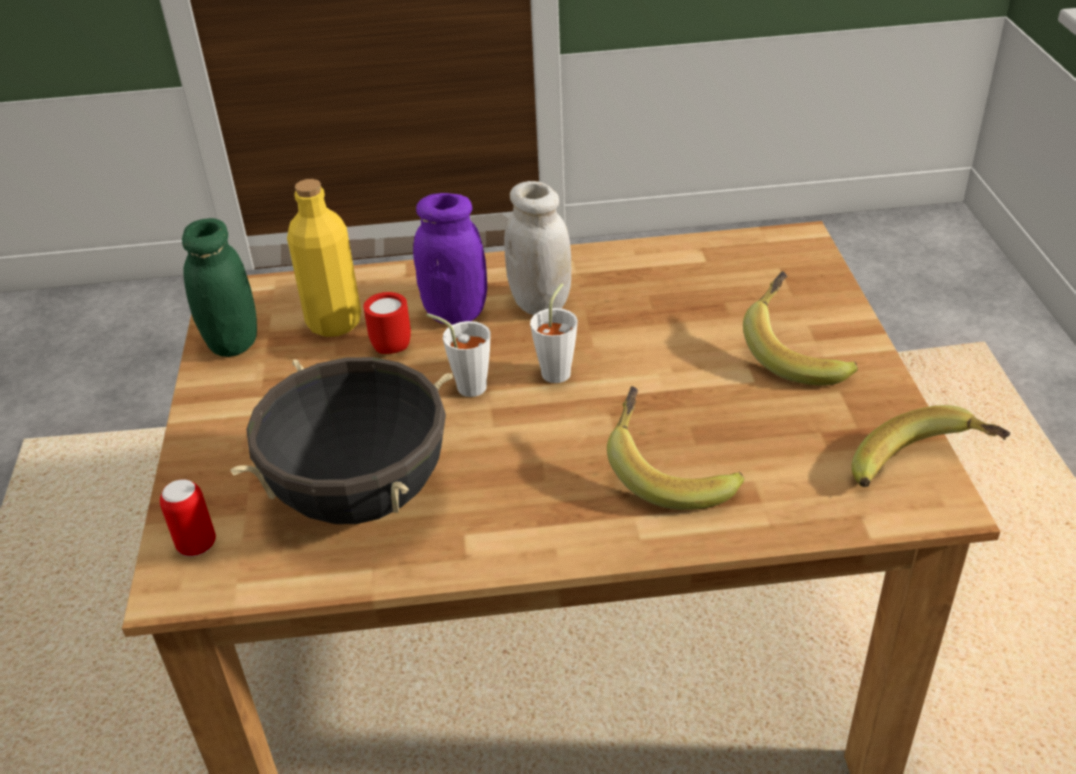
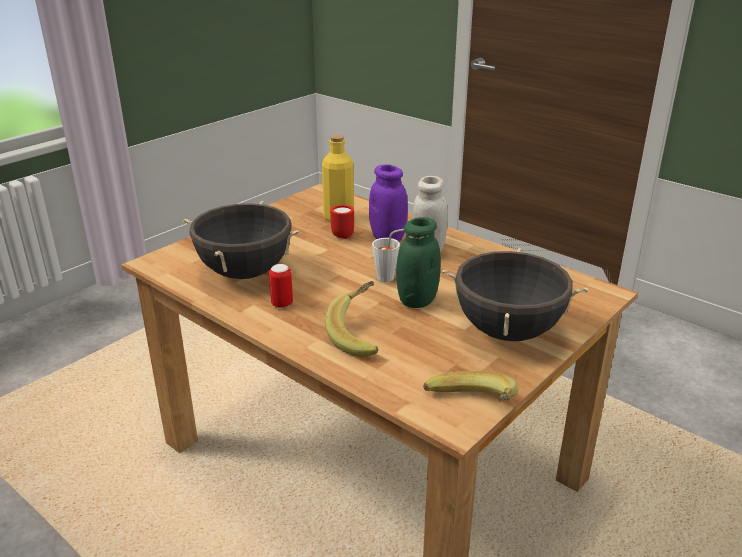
camera: 45 degrees right, 10 degrees down
can [160,479,216,557] -> can moved to [269,264,293,308]
green jar [182,218,257,357] -> green jar moved to [396,217,441,308]
white cup [426,313,491,397] -> none
banana [743,271,858,385] -> black cooking pot [442,247,588,341]

